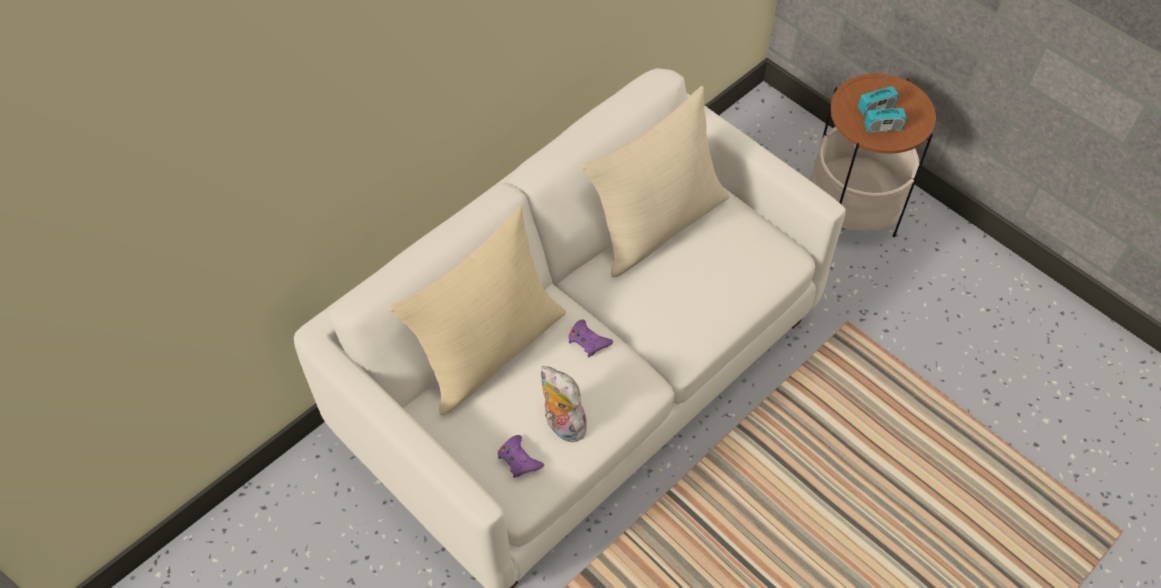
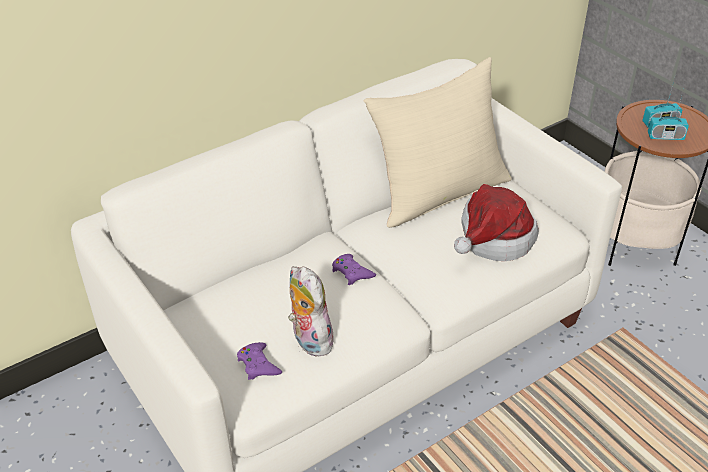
camera: 10 degrees right, 15 degrees down
beige pillow [389,206,566,415] -> none
none -> hat [454,184,539,261]

